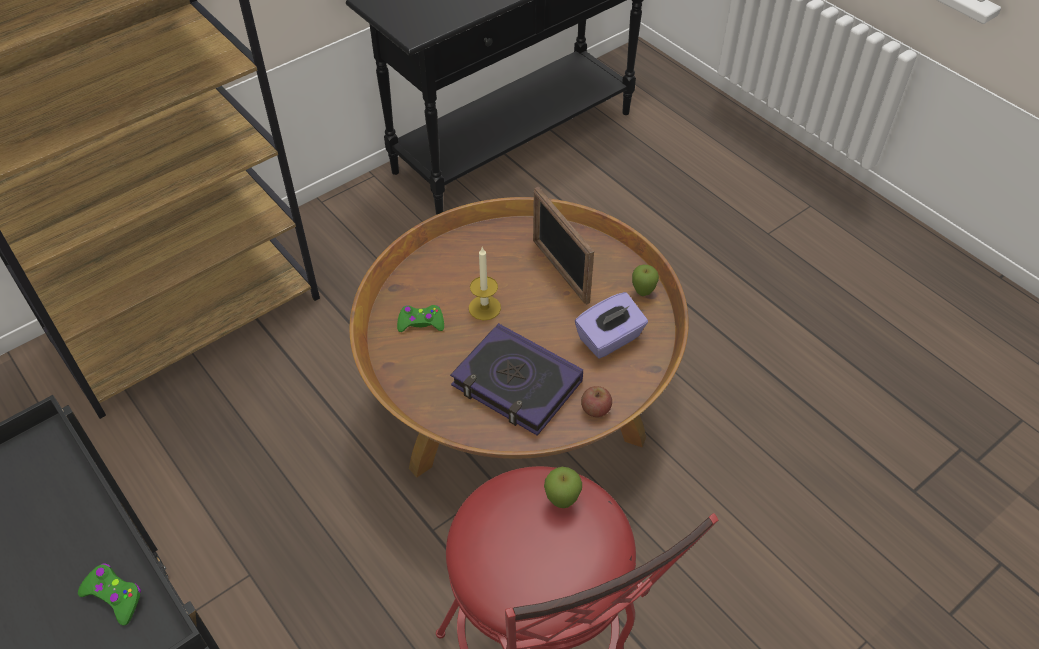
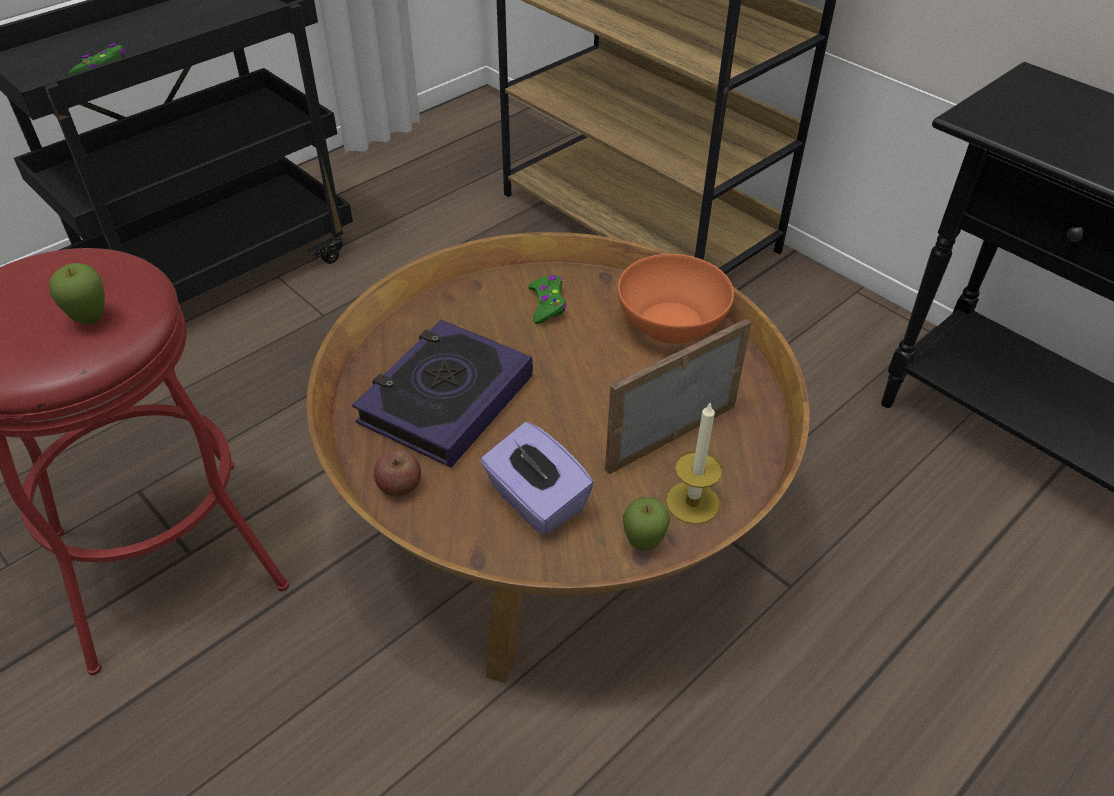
camera: 85 degrees right, 5 degrees down
candle [469,247,501,320] -> candle moved to [666,401,722,524]
none -> orange bowl [618,254,734,344]

